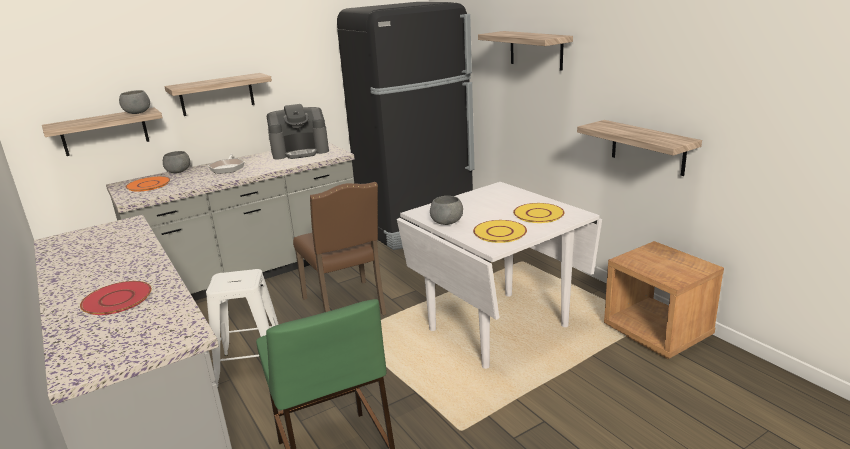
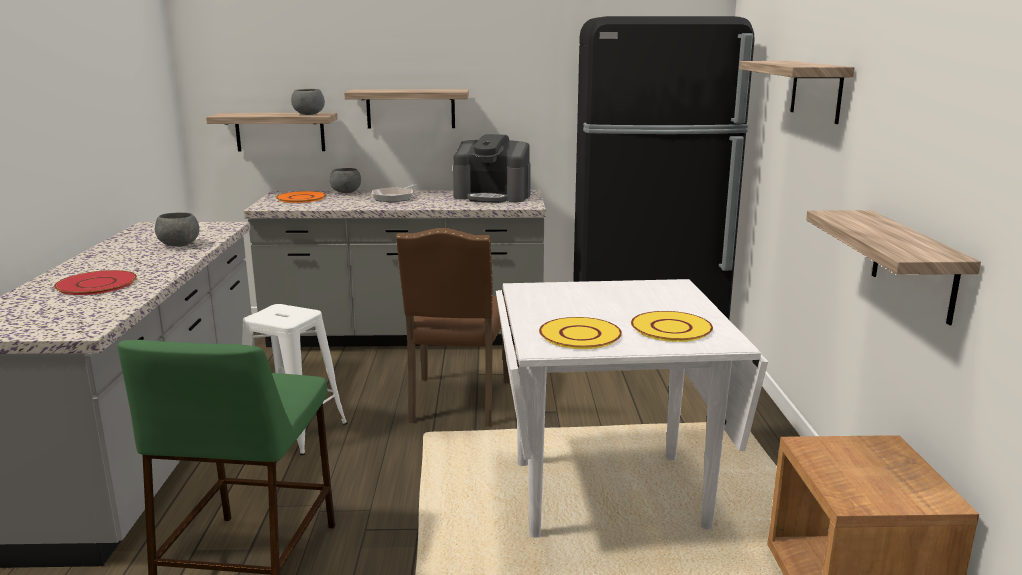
camera: 30 degrees right, 5 degrees down
grey bowl [430,196,463,225] -> grey bowl moved to [155,213,199,247]

